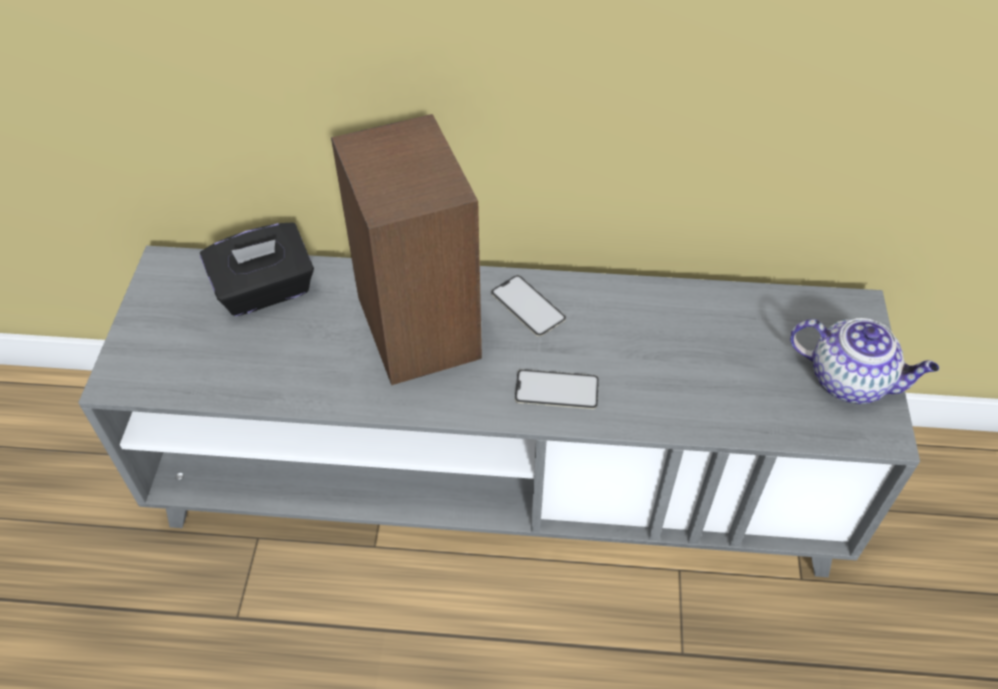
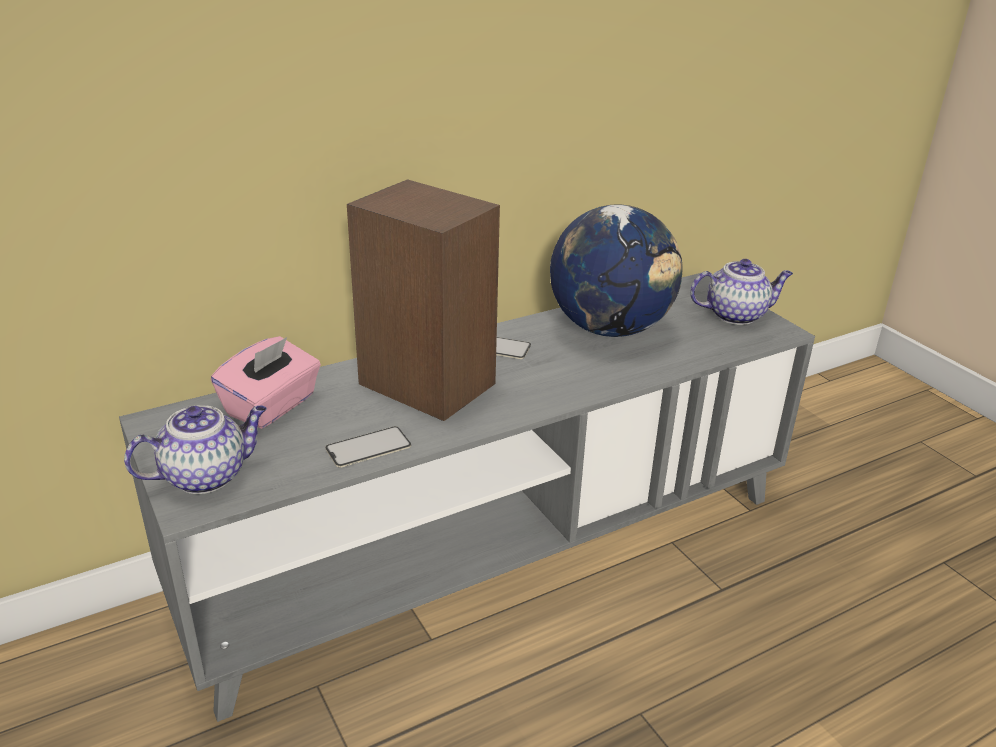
camera: 35 degrees left, 20 degrees down
black tissue box [200,223,314,316] -> pink tissue box [211,336,321,429]
phone [515,369,599,409] -> phone moved to [325,426,411,468]
none -> teapot [124,405,267,494]
none -> globe [550,205,683,337]

